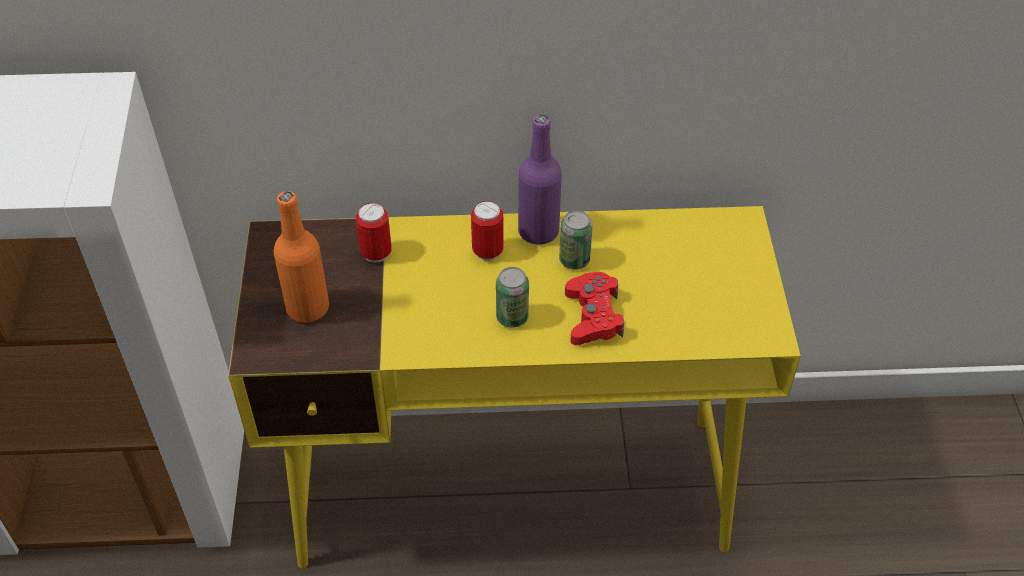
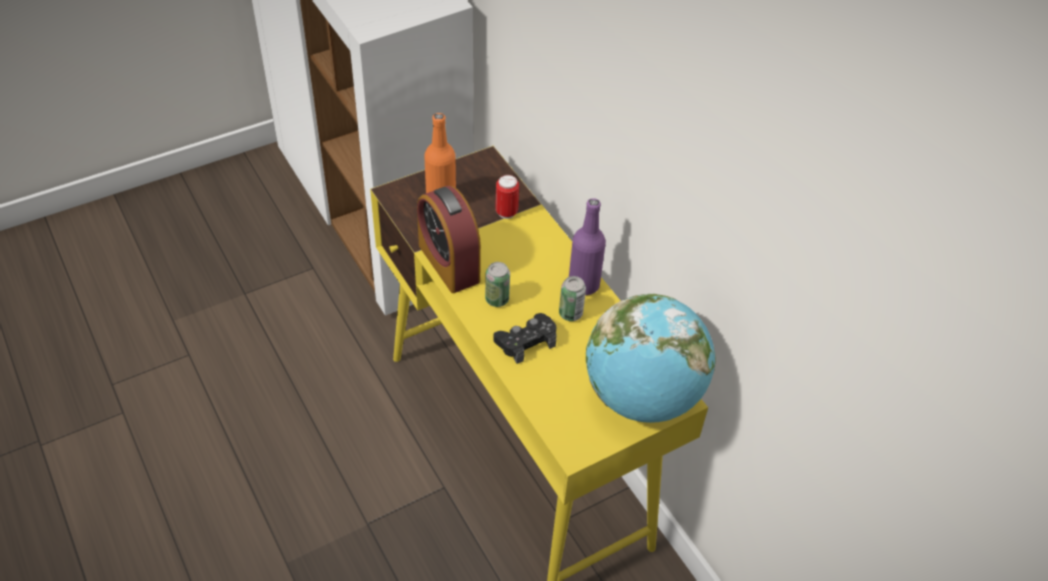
camera: 60 degrees right, 0 degrees up
can [471,201,504,261] -> none
red game controller [565,272,624,345] -> black game controller [493,313,557,364]
none -> alarm clock [417,186,481,293]
none -> globe [586,294,715,423]

